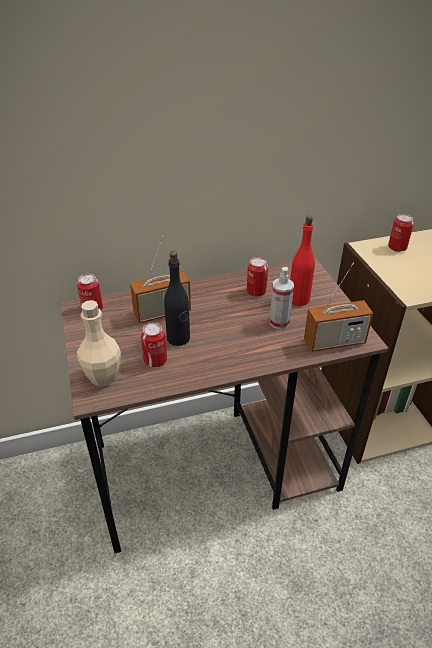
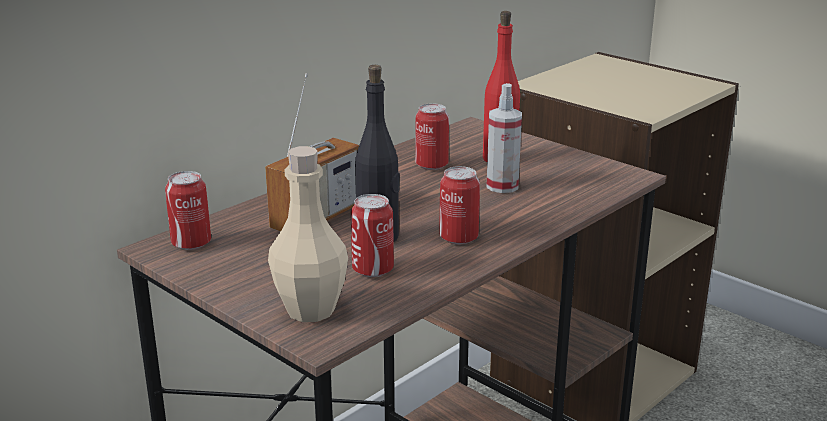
camera: 30 degrees left, 15 degrees down
radio [304,263,373,352] -> none
can [388,214,414,252] -> can moved to [439,166,480,244]

